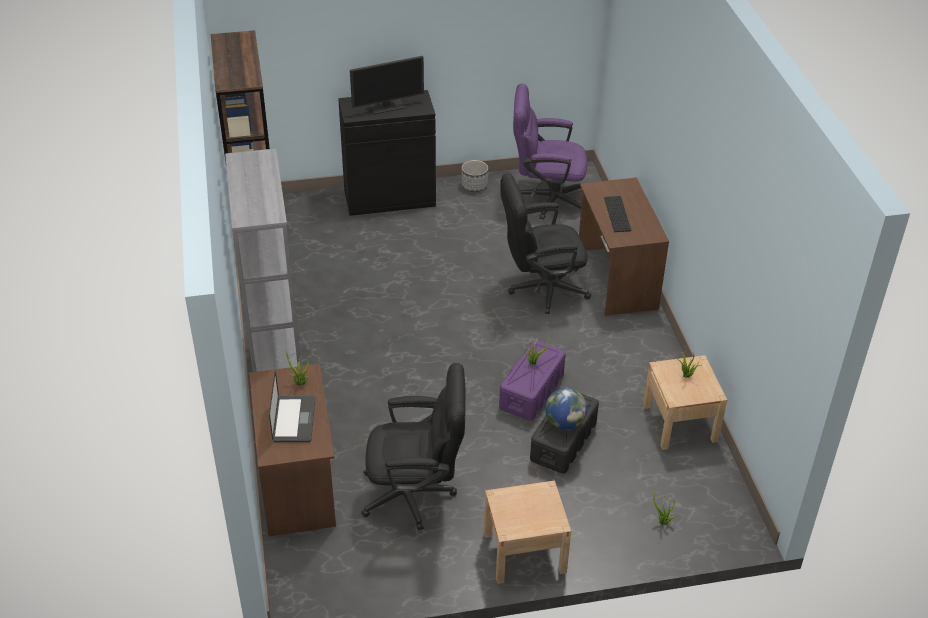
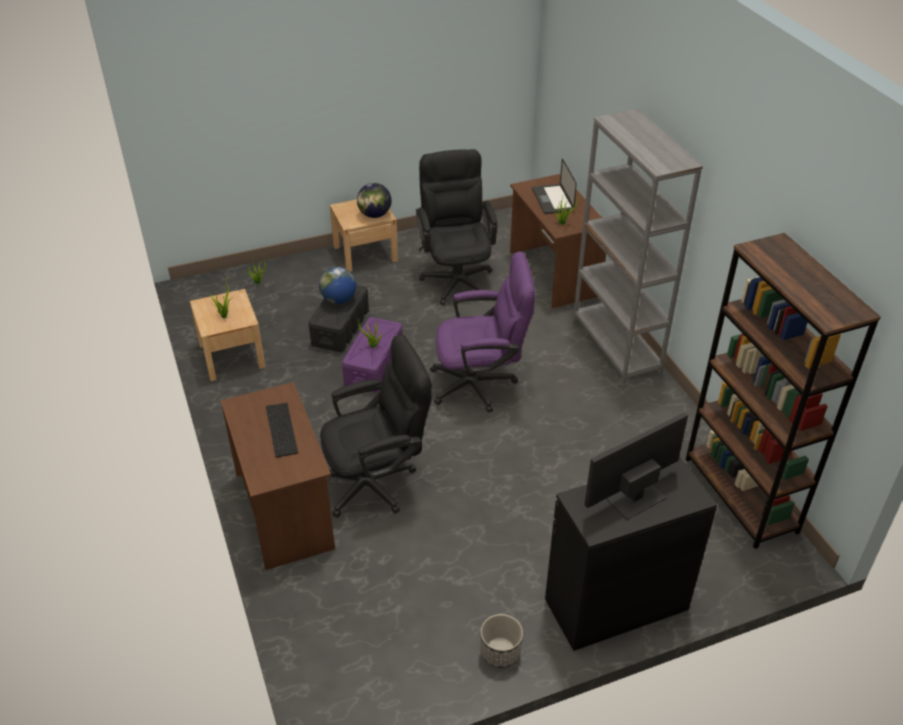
camera: 170 degrees right, 0 degrees up
black office chair [361,363,466,530] -> black office chair turned 90 degrees clockwise [416,149,497,305]
purple office chair [513,84,587,220] -> purple office chair moved to [430,252,535,412]
none -> globe [357,183,392,218]

